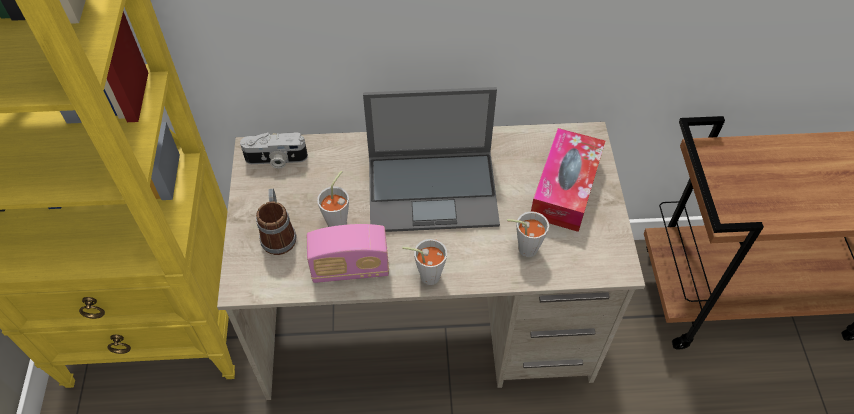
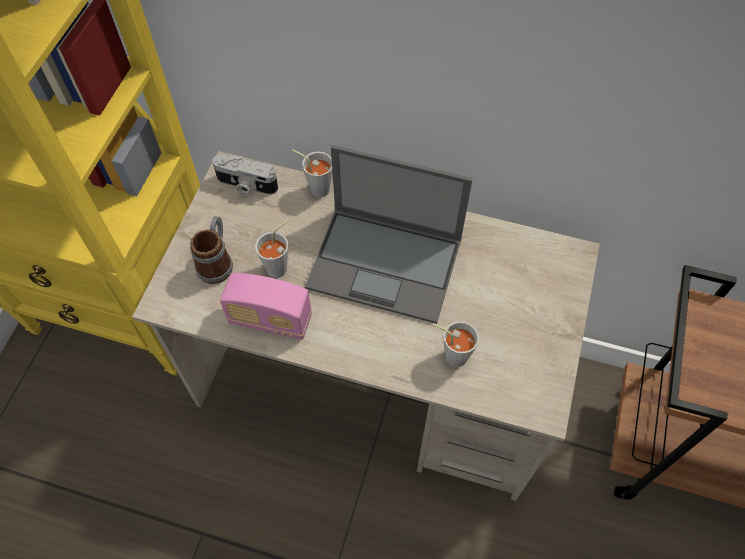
camera: 20 degrees right, 5 degrees up
grey cup [402,239,447,285] -> grey cup moved to [292,149,333,198]
tissue box [531,128,605,232] -> none

